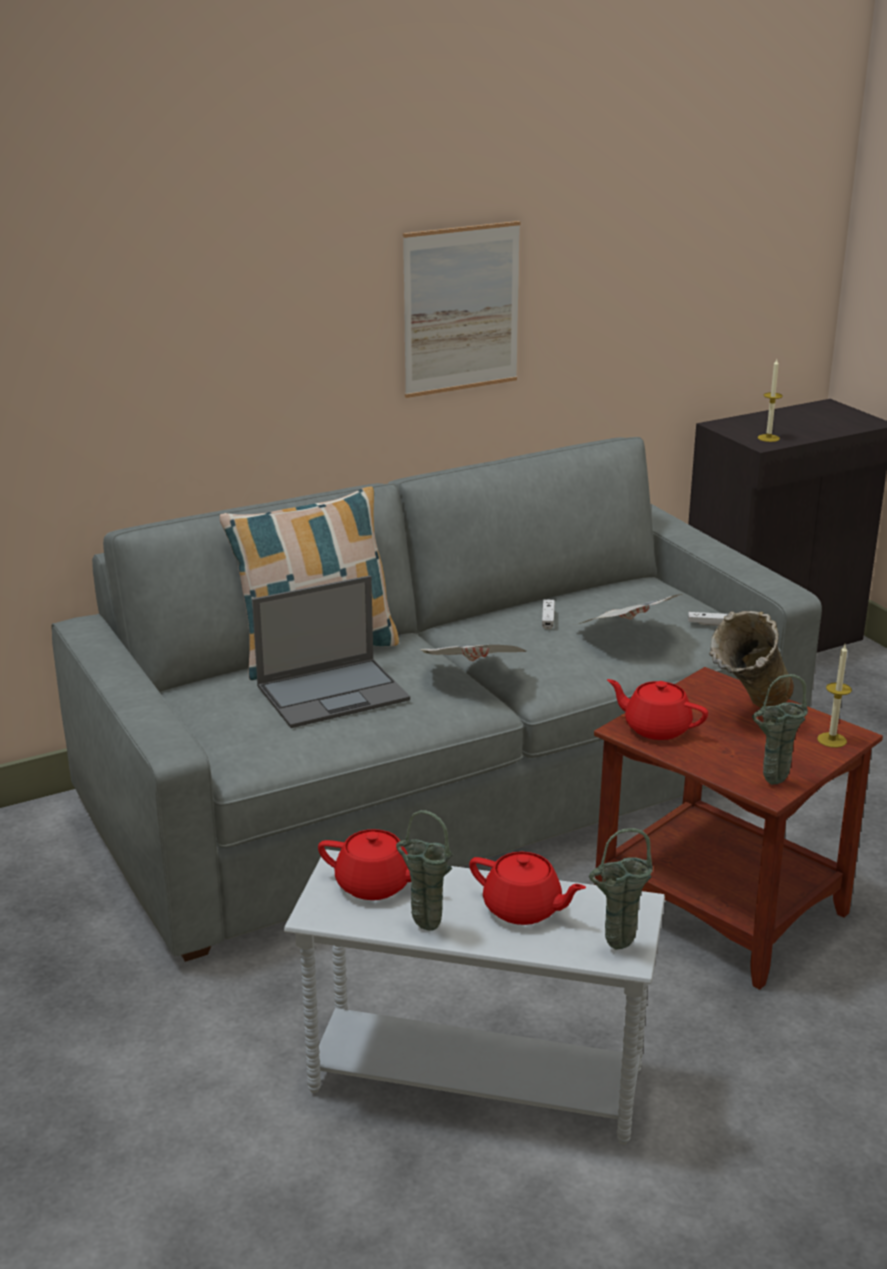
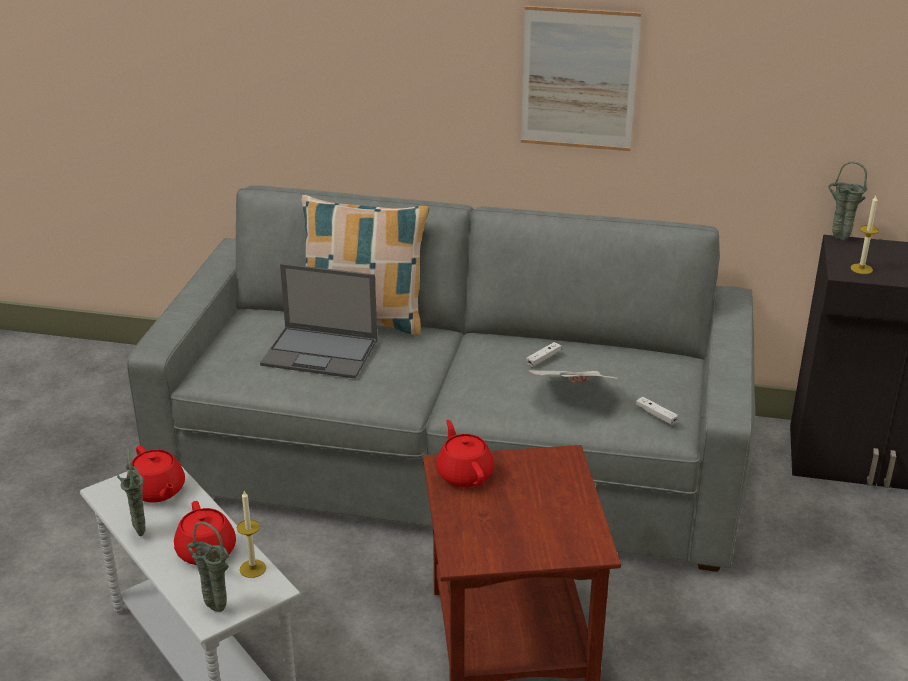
camera: 40 degrees right, 5 degrees up
newspaper [419,645,526,661] -> none
beige vase [709,611,794,707] -> none
green vase [752,674,808,785] -> green vase moved to [828,162,867,240]
candle [817,645,852,748] -> candle moved to [237,491,266,578]

